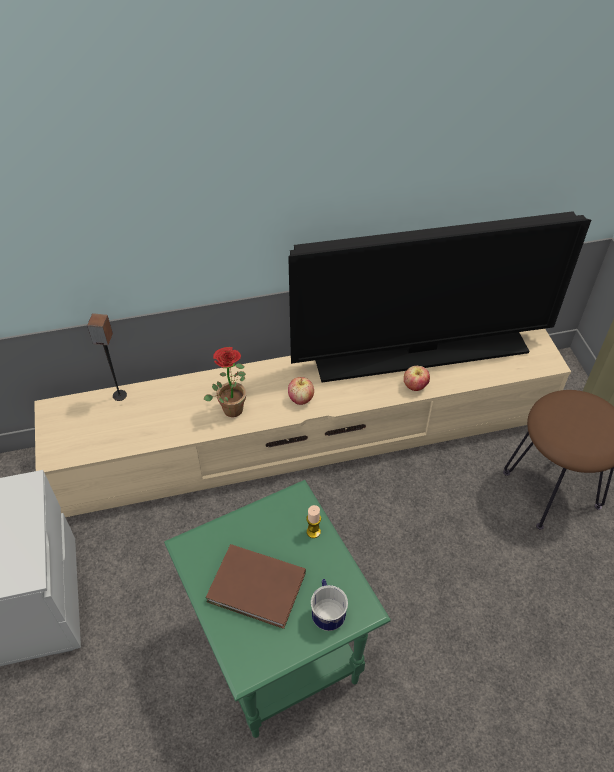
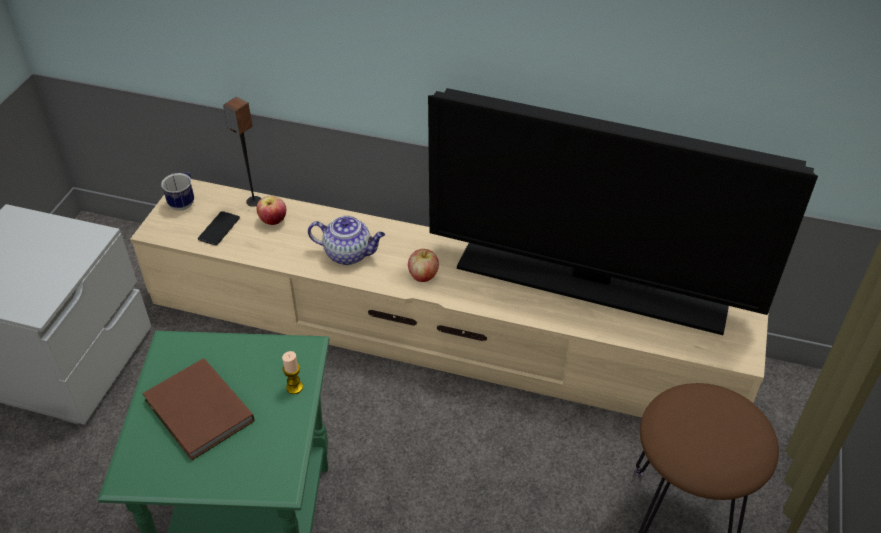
camera: 30 degrees right, 5 degrees down
potted plant [204,347,246,417] -> teapot [308,216,385,265]
mug [311,579,348,631] -> mug moved to [161,172,194,211]
apple [404,366,430,391] -> apple moved to [257,196,286,225]
none -> phone [198,211,240,245]

